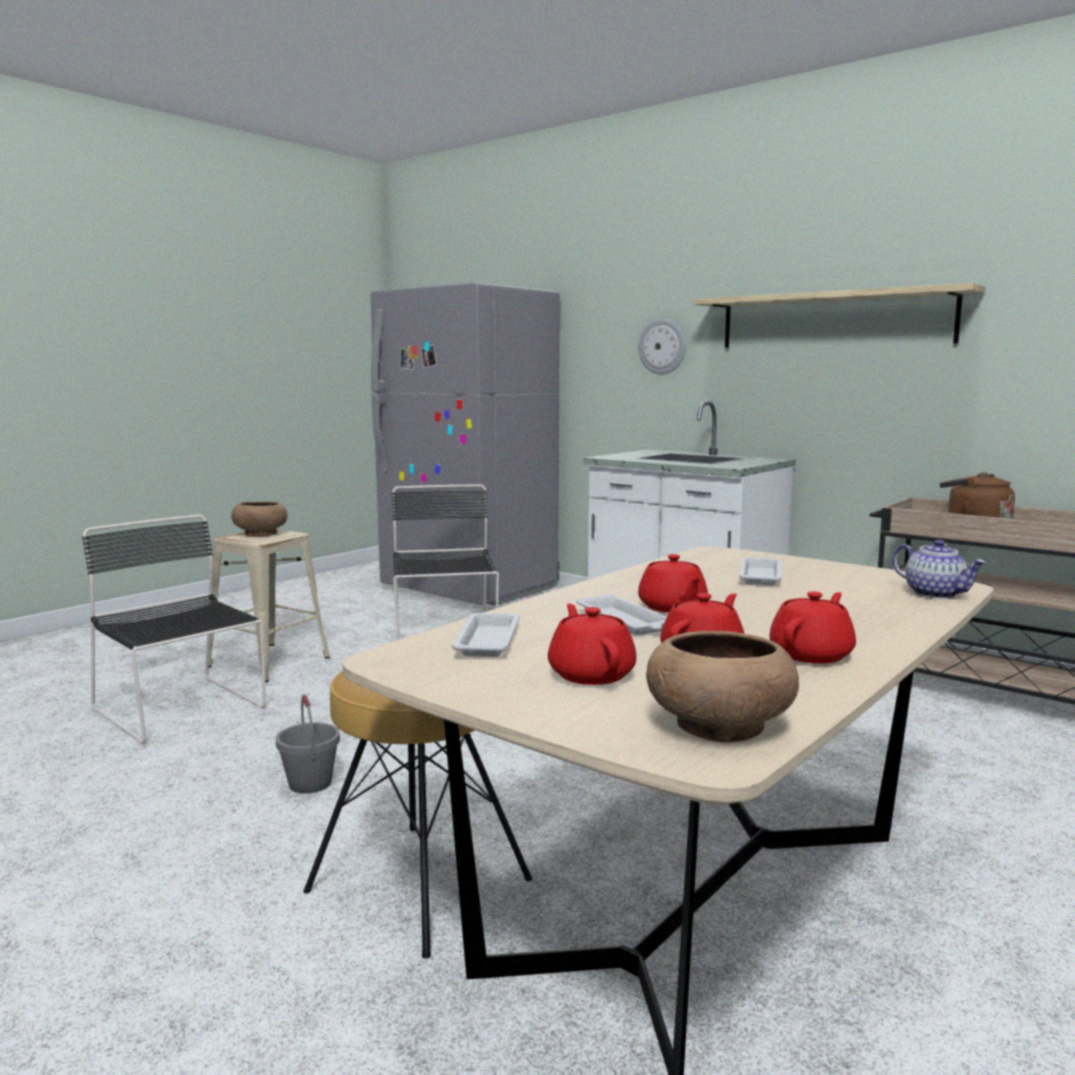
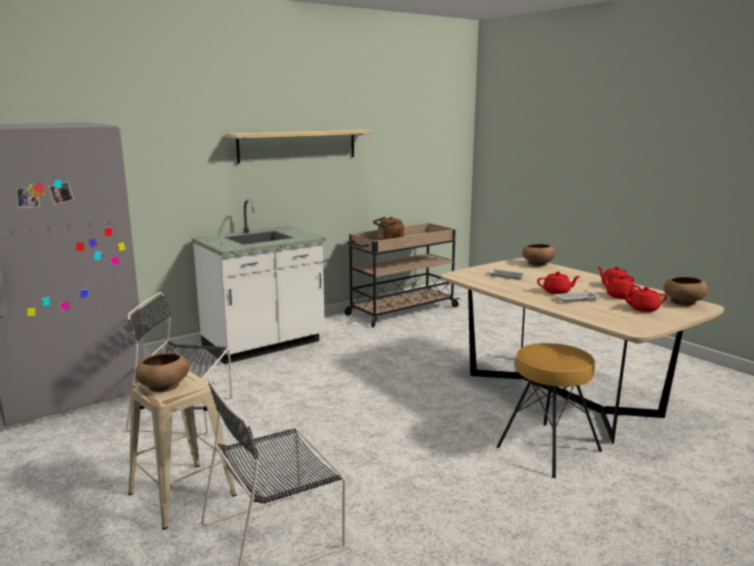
camera: 75 degrees left, 5 degrees up
grey bucket [276,695,340,794] -> none
white tray [452,613,520,657] -> none
wall clock [639,319,686,375] -> none
teapot [893,539,986,599] -> brown bowl [522,244,556,266]

